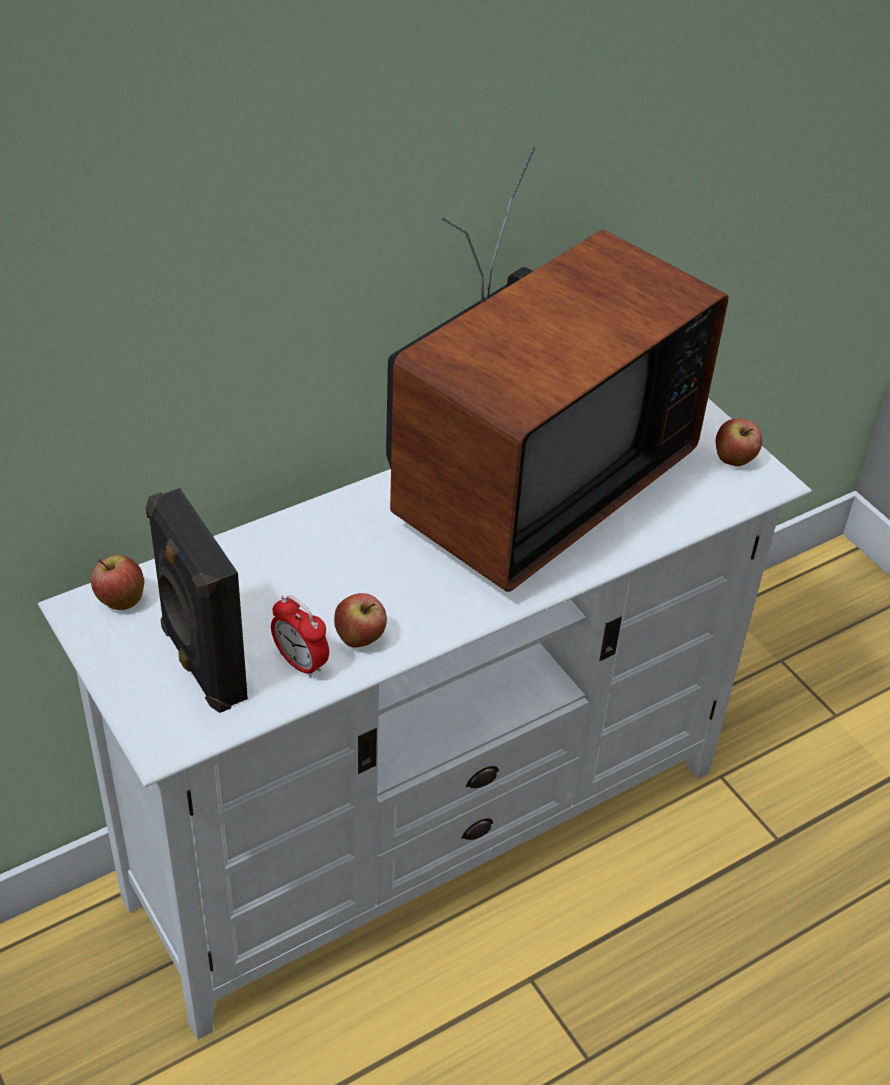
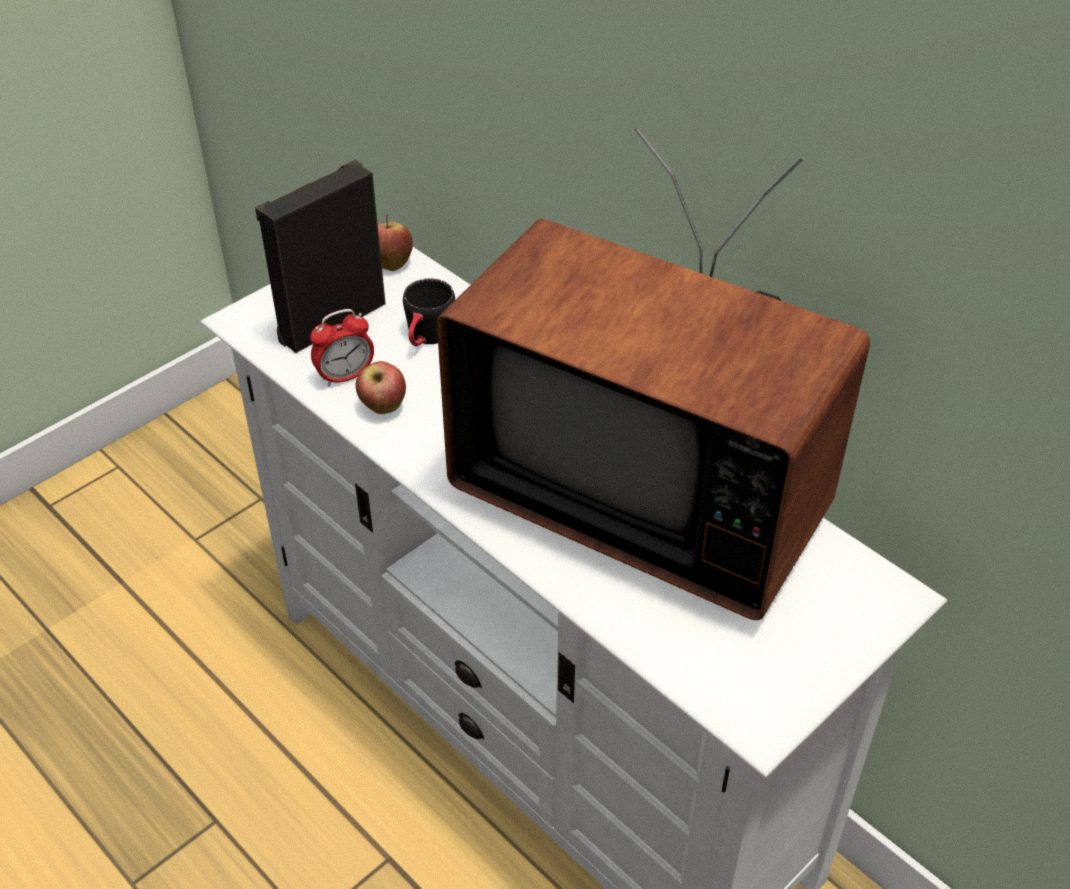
camera: 80 degrees right, 0 degrees up
alarm clock [271,595,329,678] -> alarm clock turned 150 degrees counterclockwise [310,309,374,387]
apple [716,419,762,466] -> none
none -> black mug [403,279,455,346]

